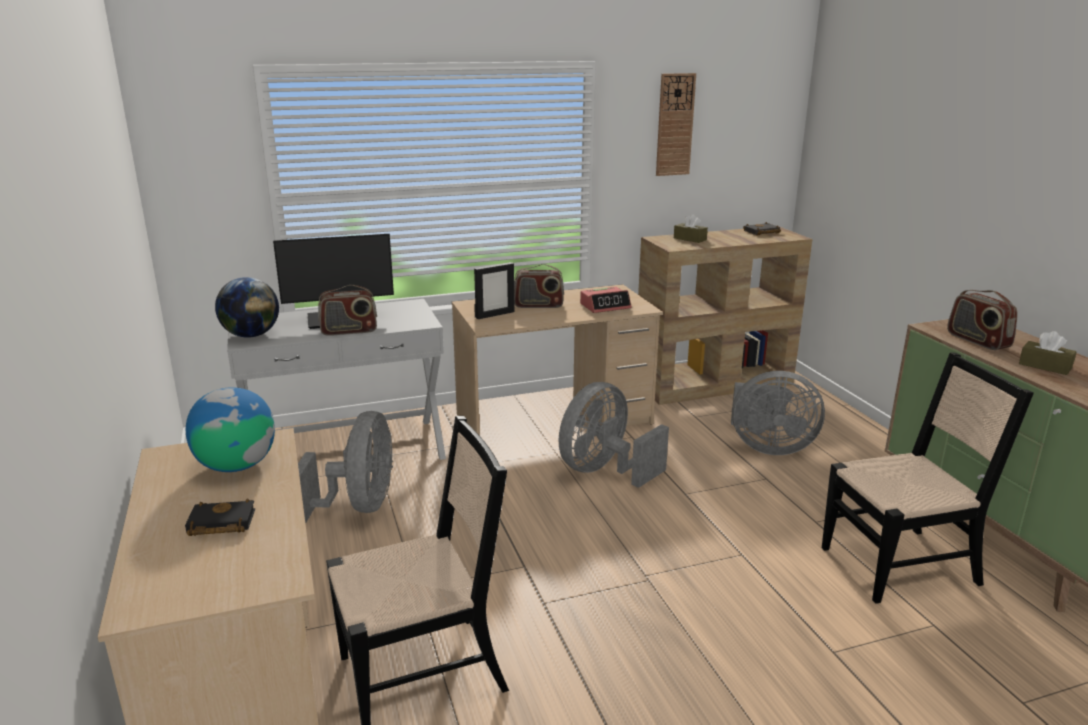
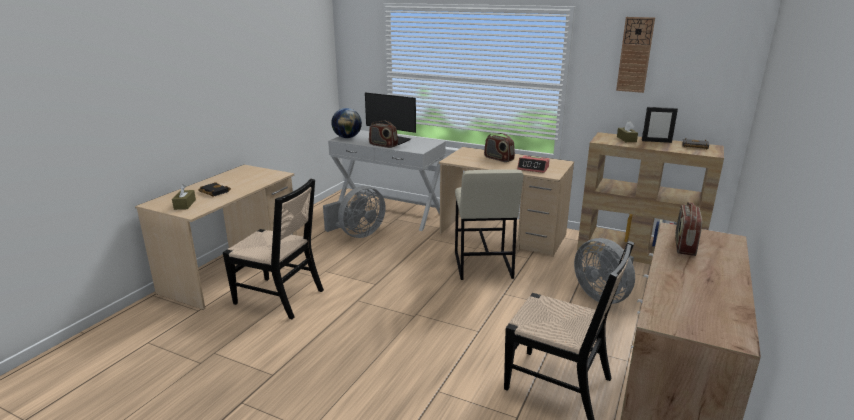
camera: 45 degrees right, 0 degrees up
globe [186,387,275,472] -> none
picture frame [474,262,515,319] -> picture frame moved to [642,107,678,143]
grey fan [558,382,669,488] -> beige chair [455,169,523,280]
brown tissue box [1019,331,1077,375] -> brown tissue box moved to [172,184,196,210]

